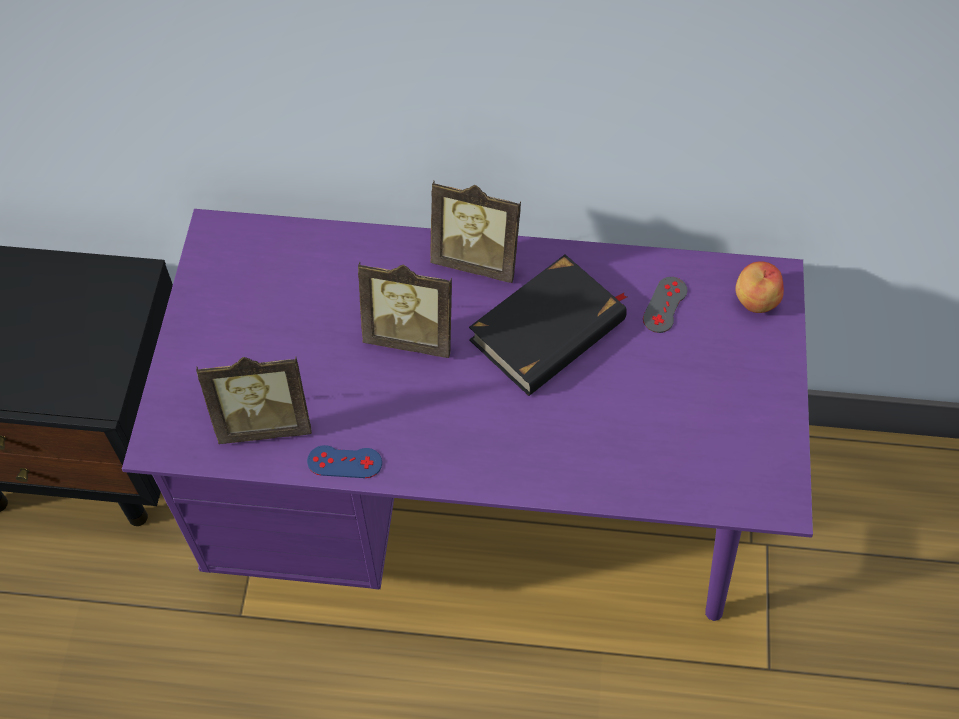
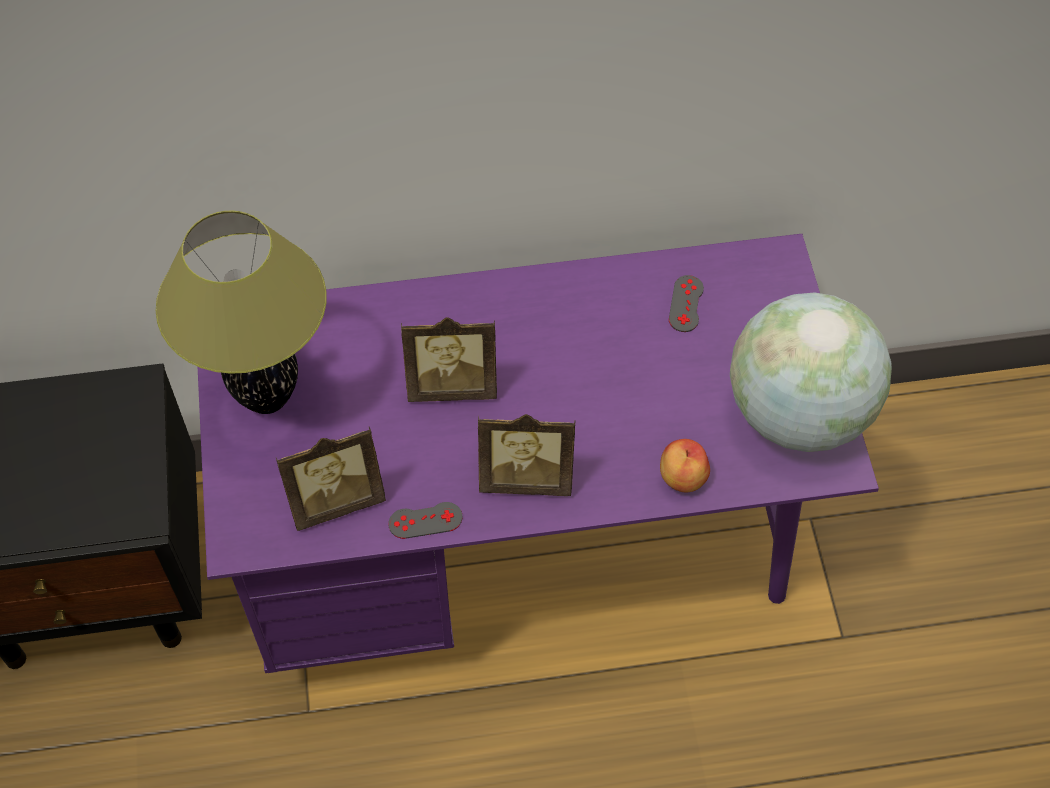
camera: 15 degrees left, 0 degrees up
blue game controller [307,445,382,478] -> grey game controller [388,502,462,539]
picture frame [430,181,521,283] -> picture frame moved to [478,414,575,496]
black book [469,255,627,396] -> none
apple [736,261,784,313] -> apple moved to [660,439,710,492]
none -> table lamp [156,210,327,414]
none -> globe [730,292,892,452]

